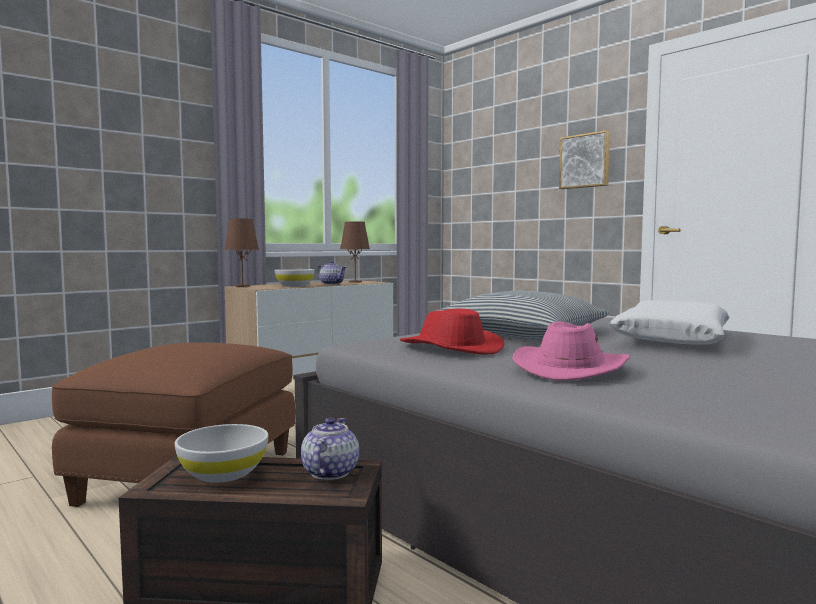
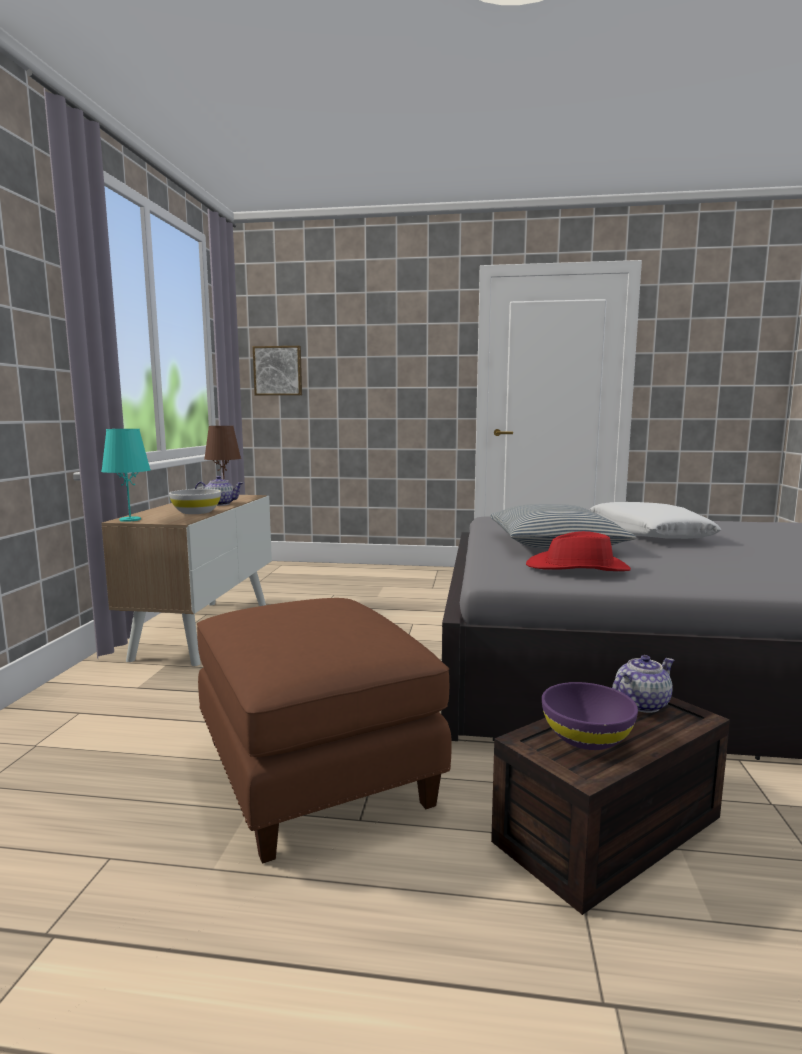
camera: 40 degrees left, 5 degrees up
white bowl [175,424,268,483] -> purple bowl [542,682,638,750]
brown table lamp [224,218,259,287] -> turquoise table lamp [101,429,151,522]
teapot [301,417,359,480] -> teapot turned 90 degrees clockwise [612,655,674,713]
pink hat [512,321,630,381] -> none
picture [559,130,610,189] -> picture moved to [253,346,302,396]

